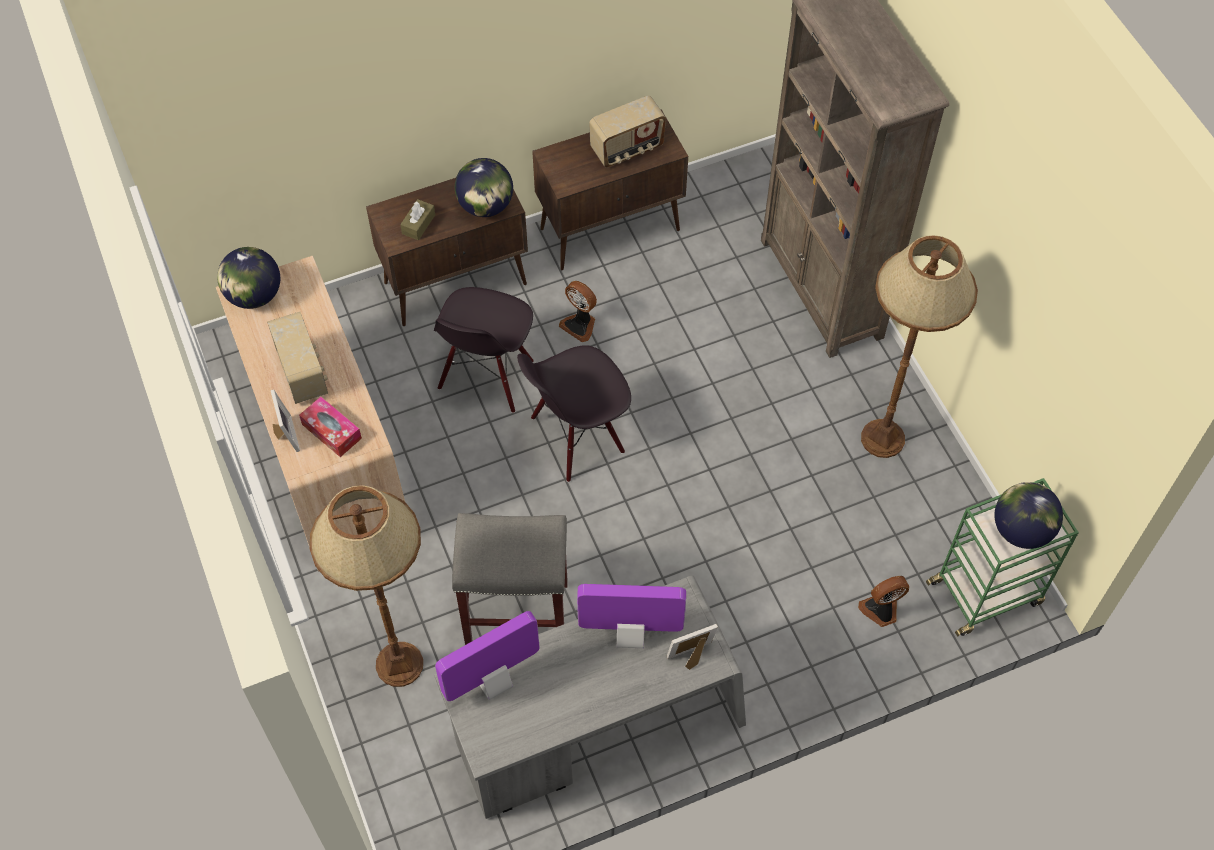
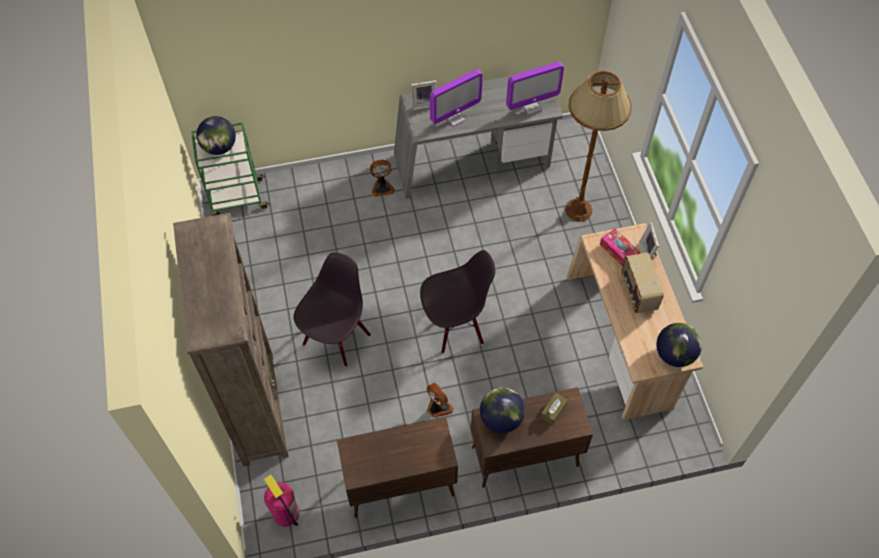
camera: 170 degrees left, 0 degrees up
black chair [434,287,534,413] -> black chair moved to [294,252,371,367]
grey stool [452,513,568,645] -> none
monitor [577,584,686,648] -> monitor turned 45 degrees counterclockwise [430,69,483,126]
radio [589,96,666,168] -> none
fan [858,576,909,627] -> fan moved to [370,160,395,197]
brown floor lamp [861,235,978,458] -> none
none -> fire extinguisher [264,474,299,527]

